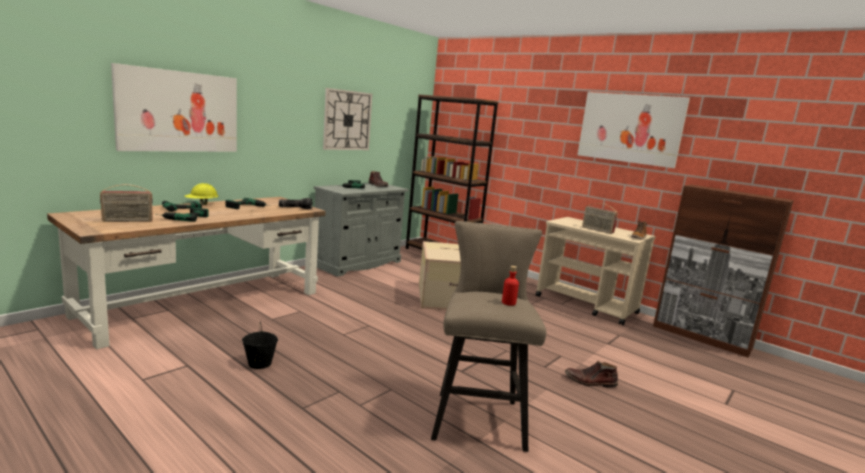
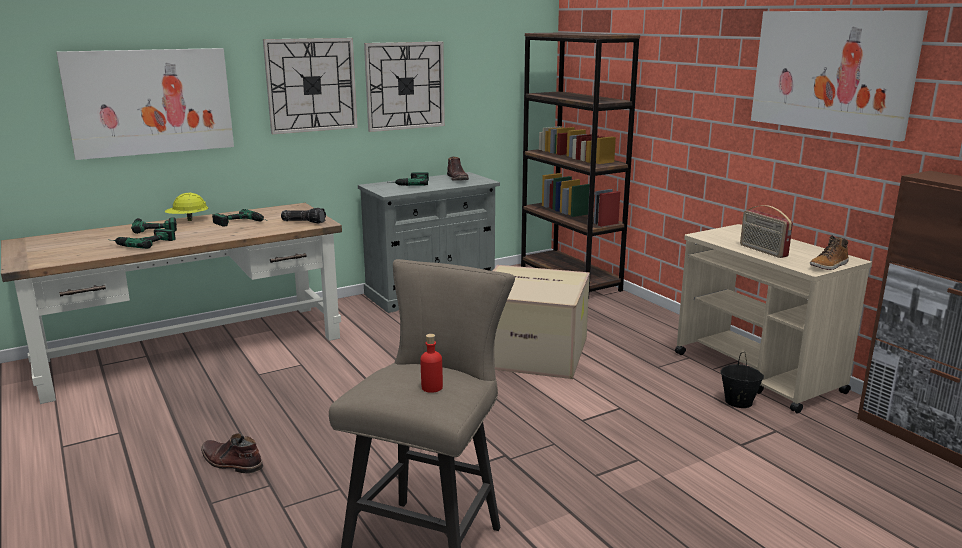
camera: 20 degrees right, 5 degrees up
radio [100,184,153,222] -> none
black bucket [242,321,278,369] -> black bucket moved to [720,352,764,408]
brown boot [565,361,618,388] -> brown boot moved to [201,433,263,474]
none -> wall clock [263,38,358,134]

